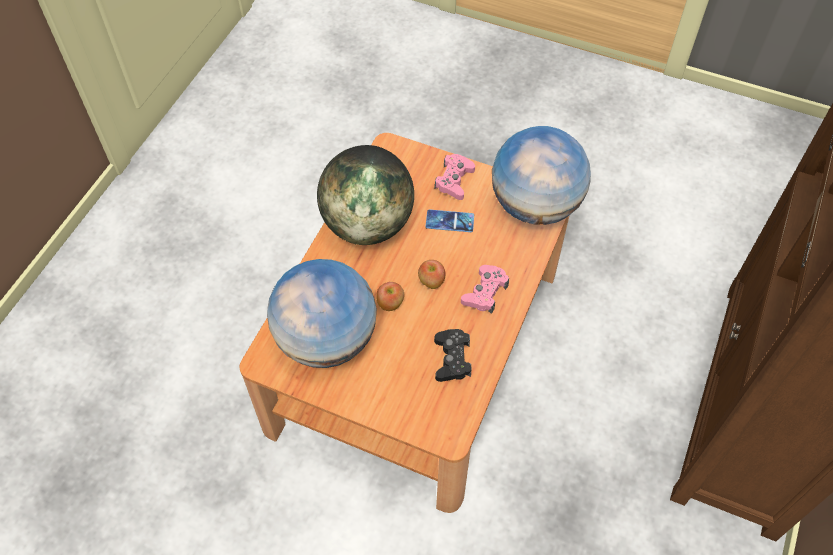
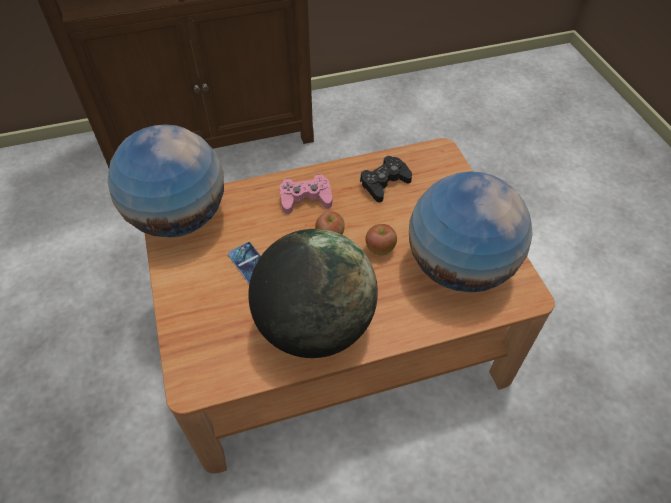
camera: 130 degrees left, 5 degrees down
pink game controller [434,154,475,200] -> none

